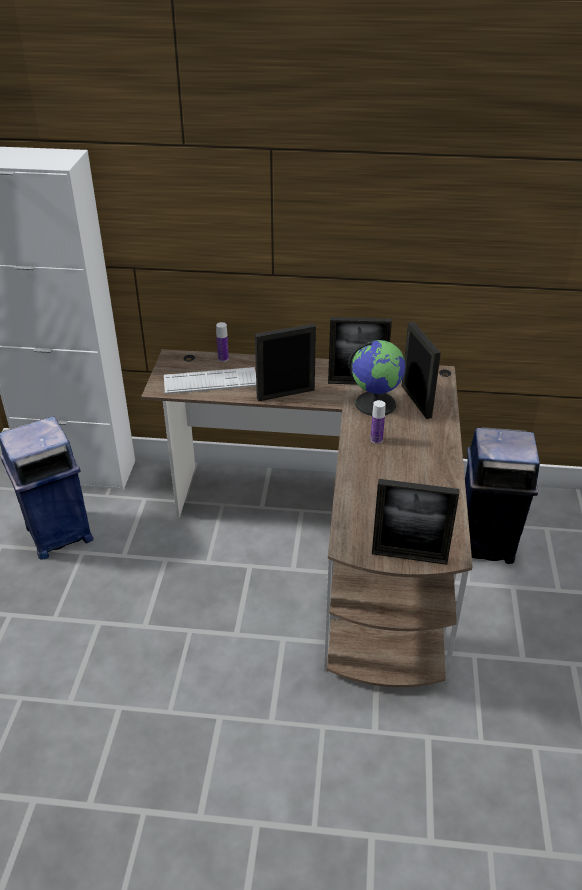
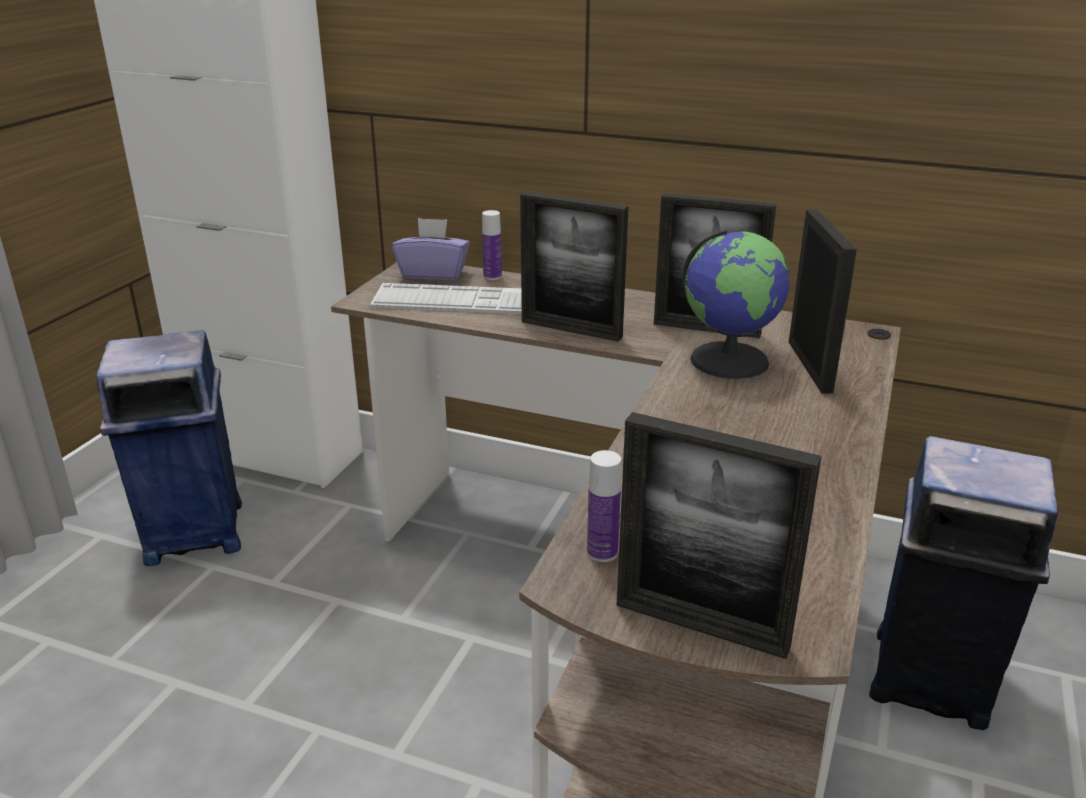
camera: 15 degrees right, 10 degrees down
picture frame [255,324,316,401] -> picture frame turned 150 degrees counterclockwise [520,191,628,342]
bottle [370,400,386,444] -> bottle moved to [587,450,621,562]
none -> purple tissue box [392,218,470,280]

